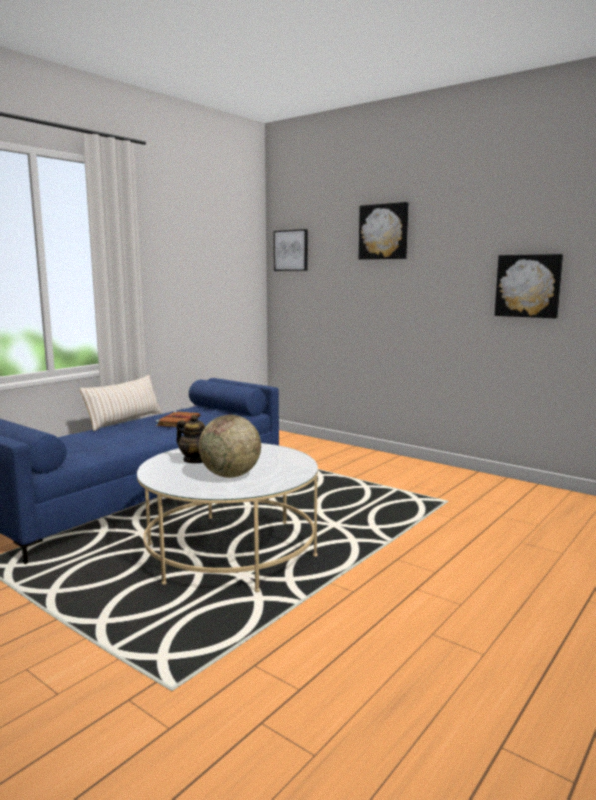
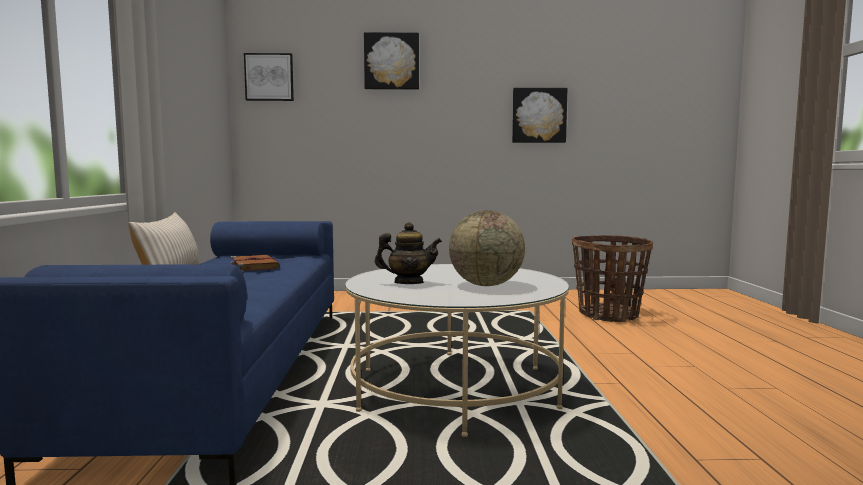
camera: 40 degrees left, 5 degrees down
none -> basket [572,235,653,322]

